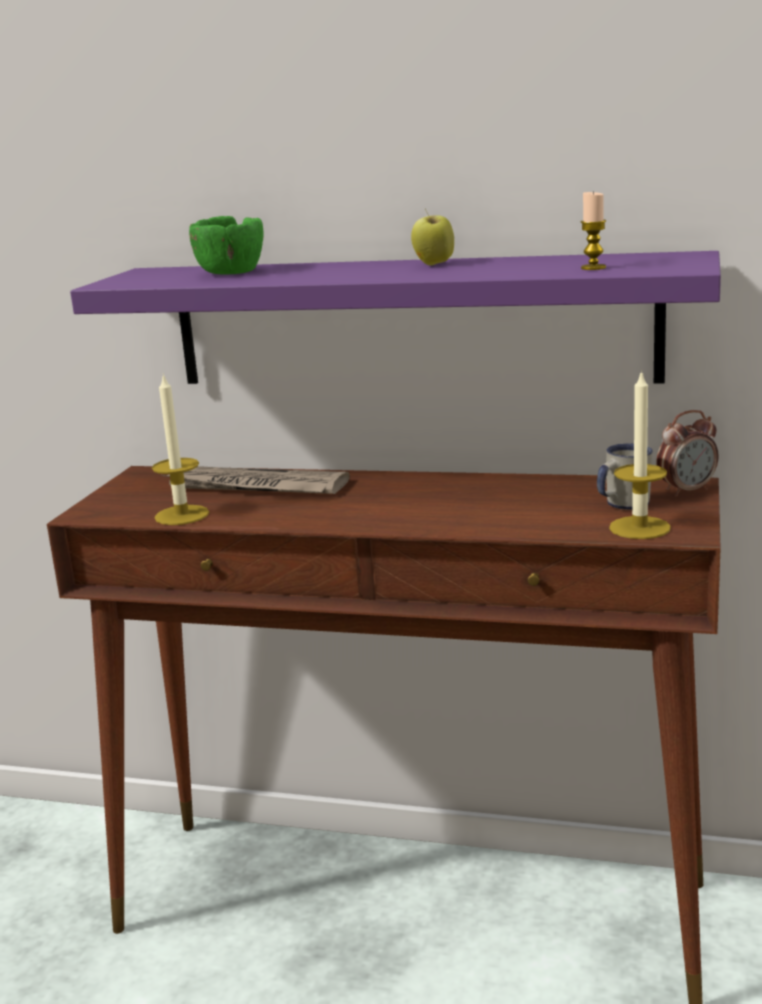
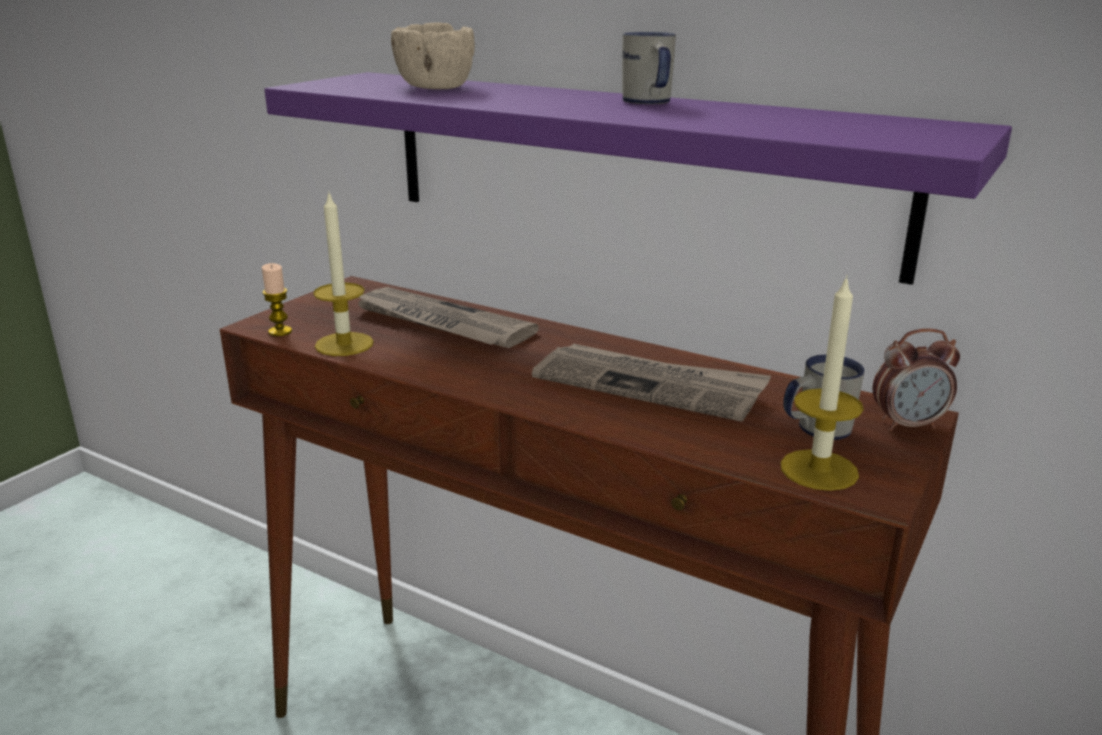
camera: 15 degrees right, 5 degrees up
green bowl [189,216,264,275] -> beige bowl [391,22,475,89]
apple [411,209,454,266] -> white mug [622,32,676,104]
candle [581,191,606,270] -> candle moved to [262,263,292,336]
none -> newspaper [532,343,771,421]

